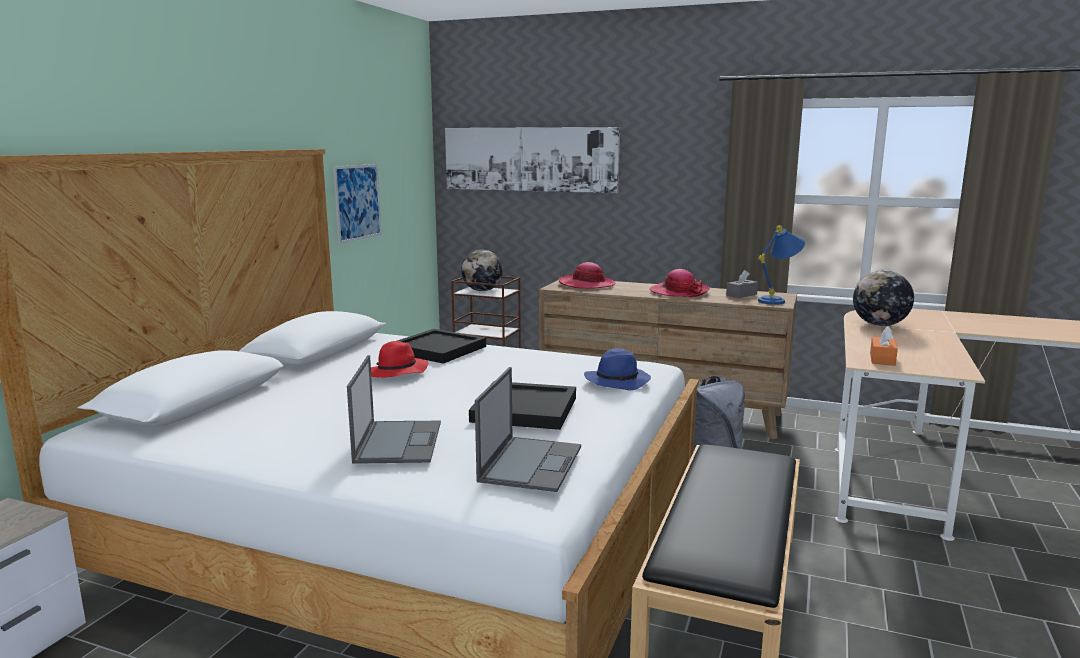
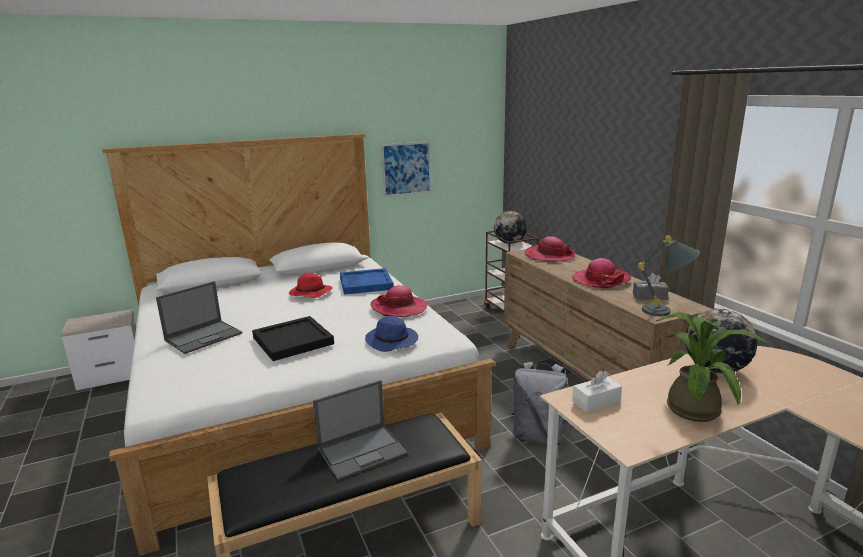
camera: 45 degrees right, 5 degrees up
black tray [397,329,486,363] -> blue tray [340,268,394,295]
picture [445,127,620,193] -> none
laptop [475,367,581,492] -> laptop moved to [313,380,408,480]
blue table lamp [758,225,805,305] -> grey table lamp [638,235,700,316]
orange tissue box [870,326,898,366] -> white tissue box [572,370,622,413]
none -> hat [370,285,428,317]
none -> potted plant [656,312,769,422]

